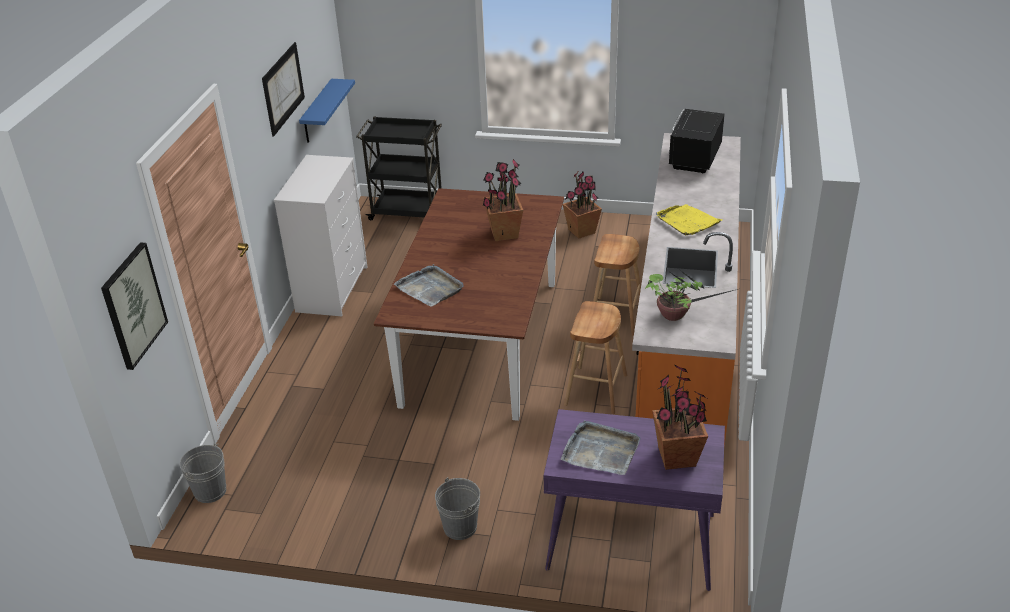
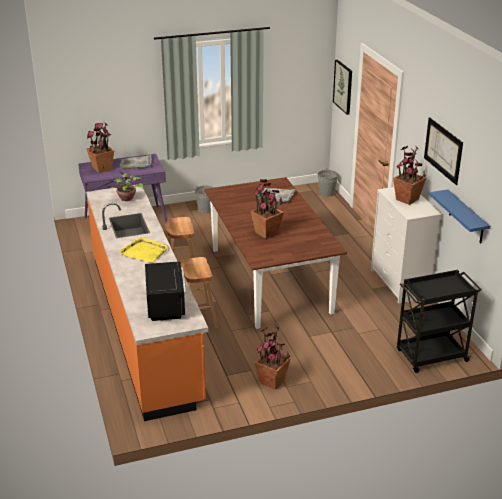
camera: 150 degrees right, 5 degrees down
none -> potted plant [393,146,426,205]

